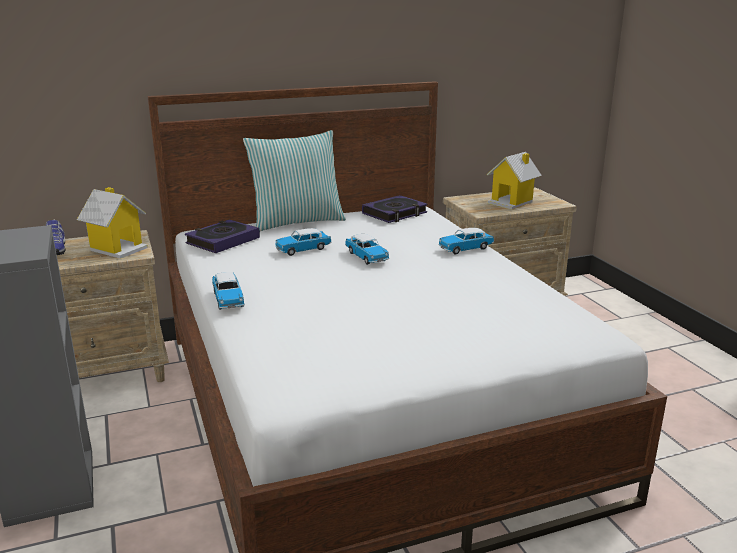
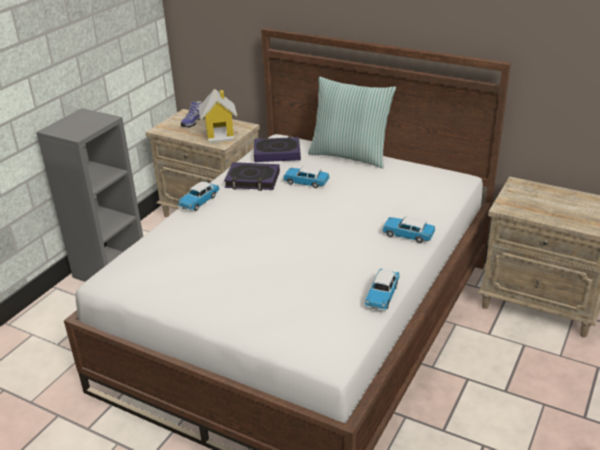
camera: 50 degrees right, 10 degrees up
toy car [345,234,390,265] -> toy car moved to [364,269,400,311]
book [362,195,428,223] -> book moved to [224,162,280,191]
toy house [487,152,542,210] -> none

